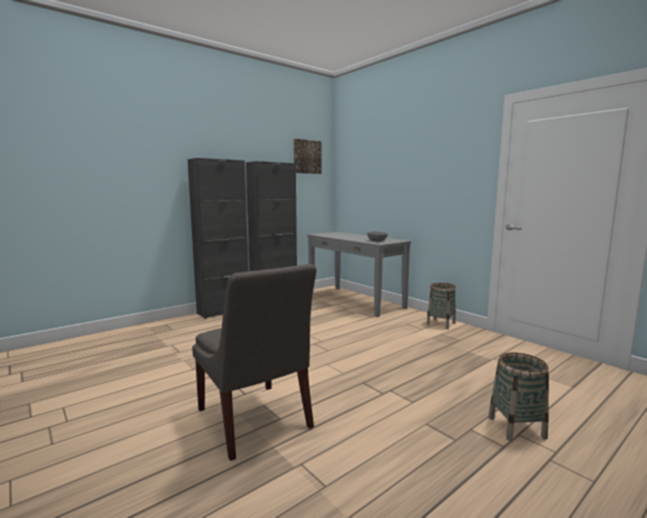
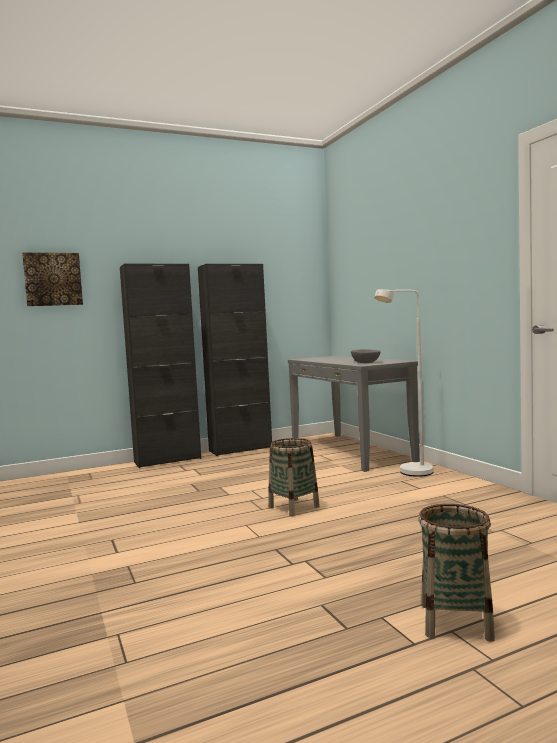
camera: 15 degrees right, 5 degrees down
grey chair [192,264,317,461] -> none
picture [294,139,321,174] -> picture moved to [22,252,83,306]
basket [426,283,456,329] -> basket moved to [268,438,320,516]
none -> white floor lamp [374,289,434,477]

